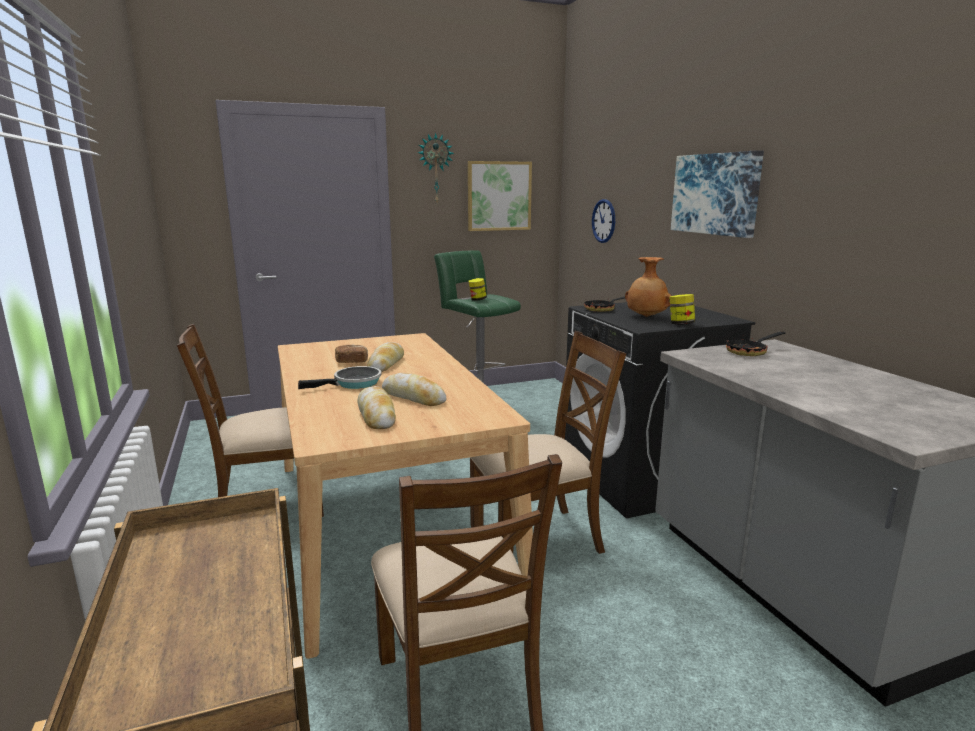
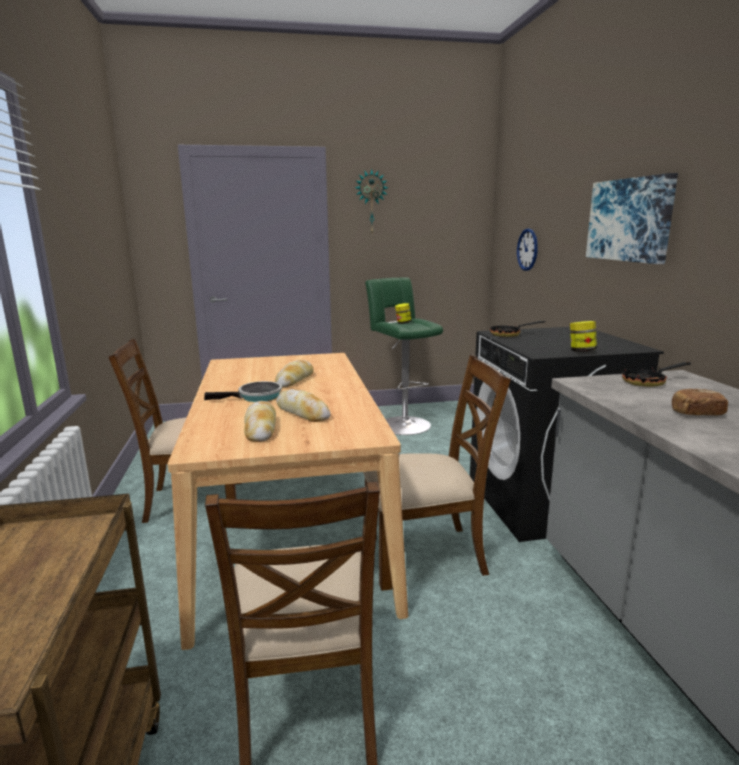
camera: 10 degrees right, 0 degrees up
bread [335,344,368,363] -> bread moved to [672,388,728,415]
picture [468,161,532,231] -> none
brown vase [625,257,671,317] -> none

